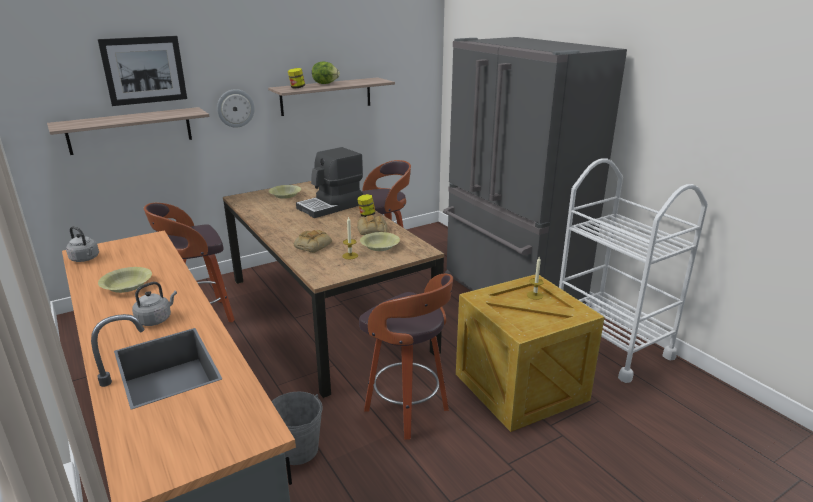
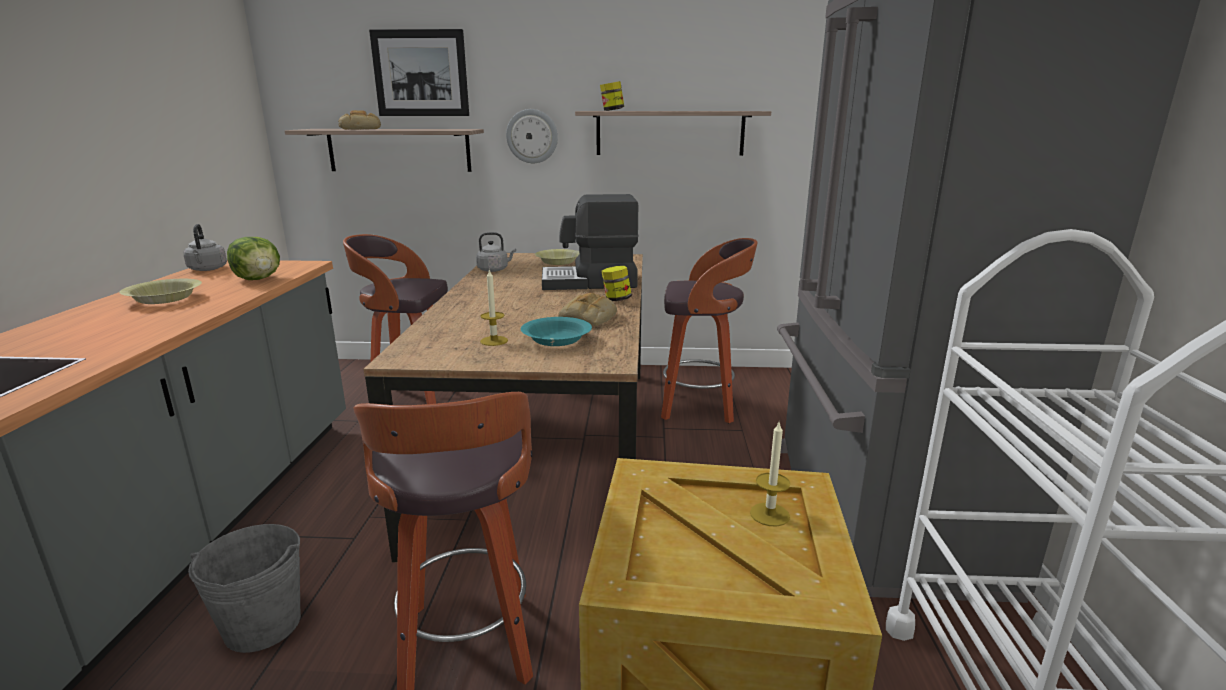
camera: 35 degrees right, 5 degrees down
grey kettle [132,282,177,326] -> grey kettle moved to [476,232,516,272]
bread [294,230,332,253] -> bread moved to [338,110,381,130]
lettuce [312,61,340,84] -> lettuce moved to [227,237,280,280]
yellow bowl [360,232,400,251] -> turquoise bowl [521,317,592,346]

